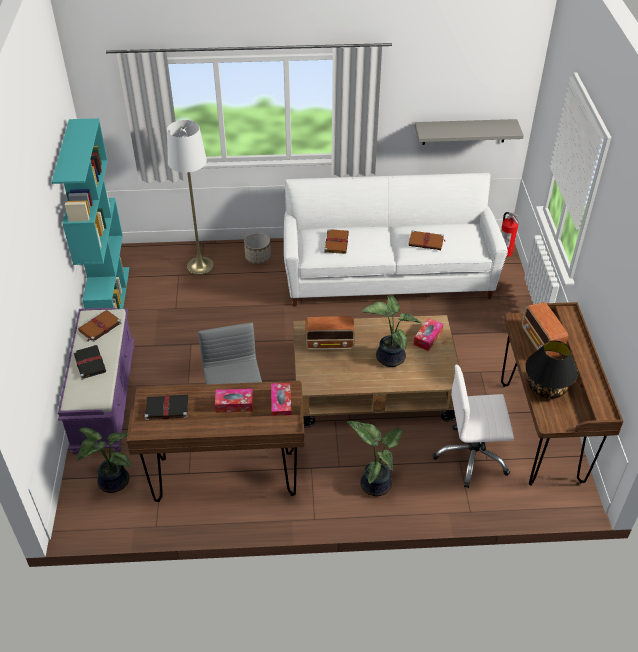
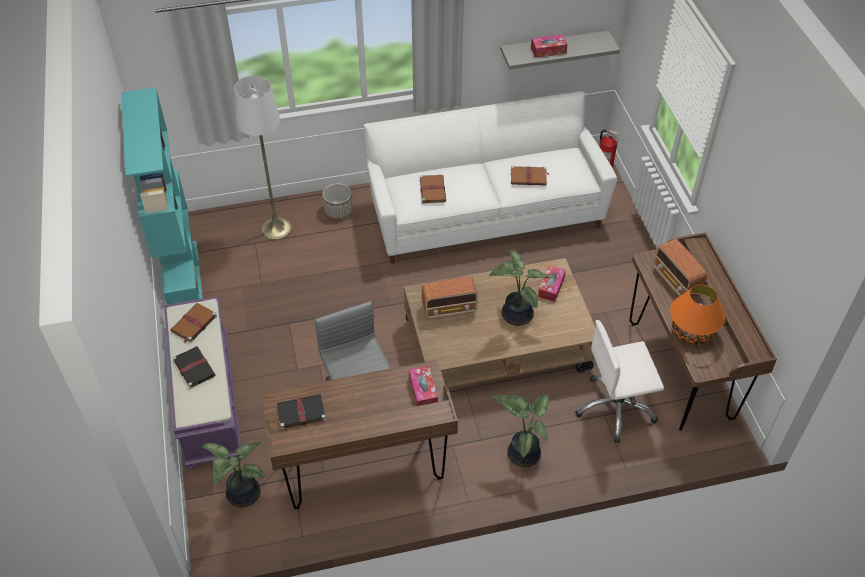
camera: 10 degrees left, 5 degrees up
tissue box [215,389,253,413] -> tissue box moved to [531,34,568,58]
black table lamp [525,340,578,399] -> orange table lamp [670,285,725,344]

